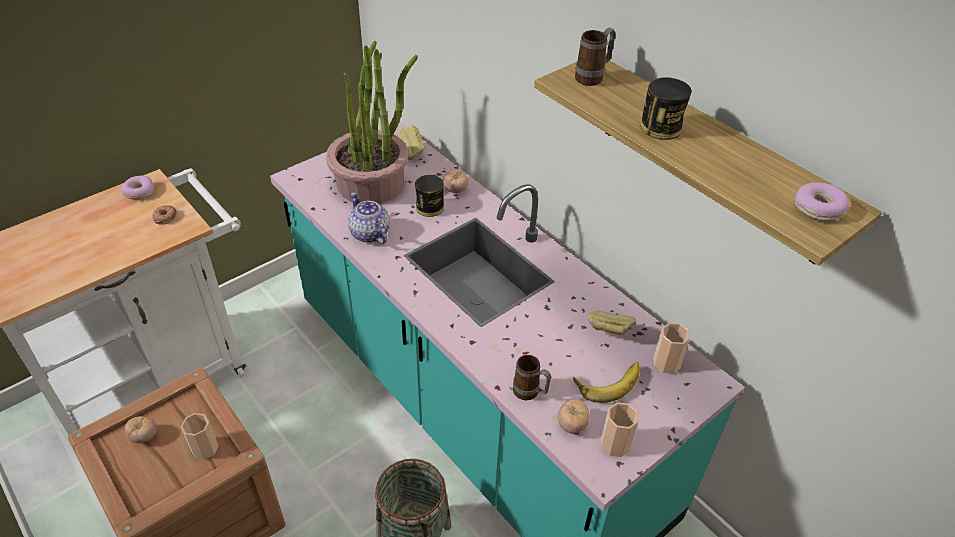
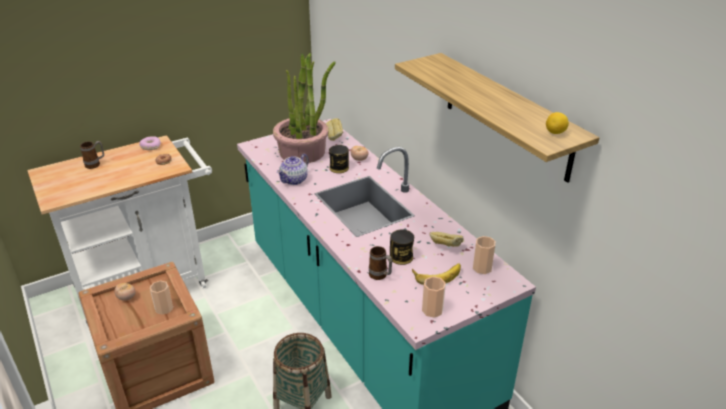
camera: 10 degrees right, 10 degrees down
teapot [348,192,390,244] -> teapot turned 120 degrees counterclockwise [277,154,309,185]
tomato [558,399,590,434] -> none
mug [575,28,615,86] -> mug moved to [80,141,104,169]
can [641,77,692,140] -> can moved to [390,229,414,265]
donut [795,182,849,221] -> lemon [546,112,569,134]

